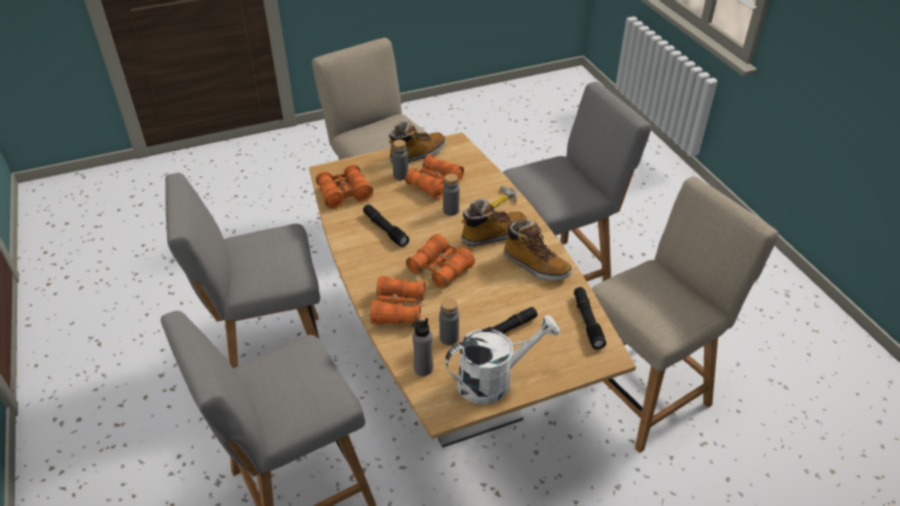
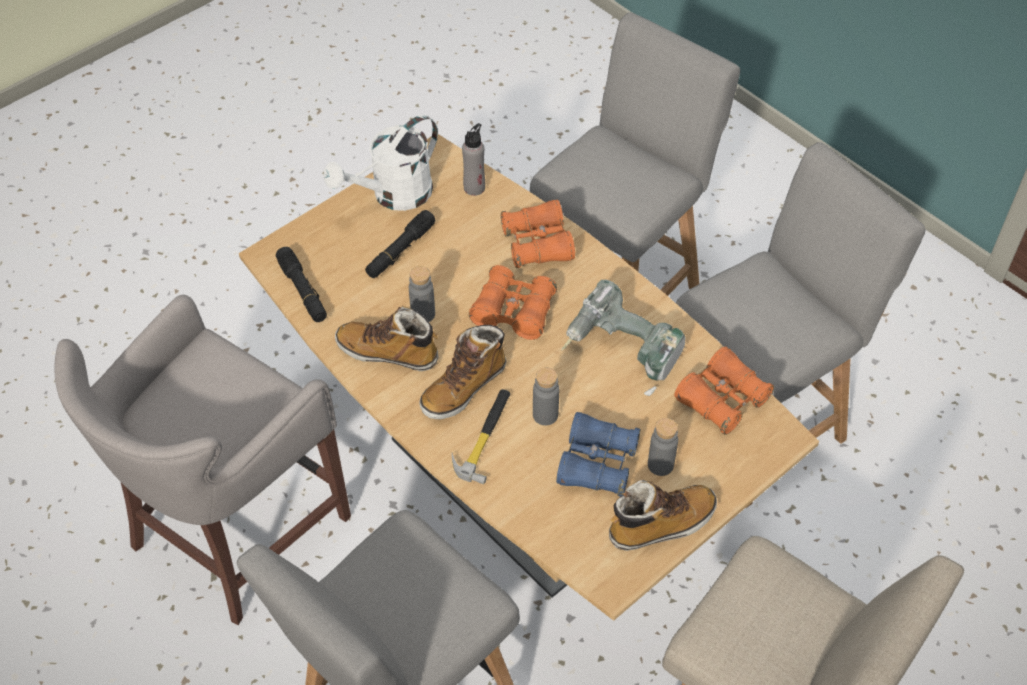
camera: 160 degrees right, 10 degrees up
black flashlight [363,204,409,247] -> power drill [561,280,685,396]
boot [388,120,446,163] -> boot turned 150 degrees counterclockwise [609,480,717,551]
orange binoculars [405,154,464,199] -> blue binoculars [556,412,640,497]
grey bottle [439,298,459,345] -> grey bottle moved to [409,266,435,322]
beige chair [591,176,779,453] -> grey stool [55,295,351,625]

